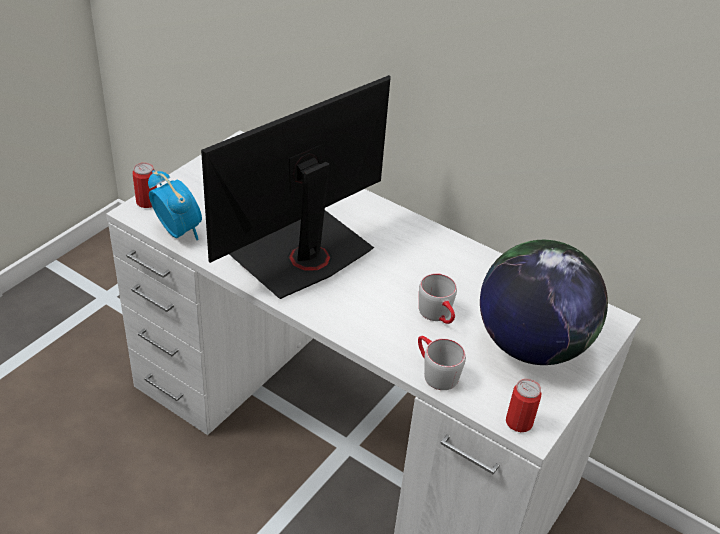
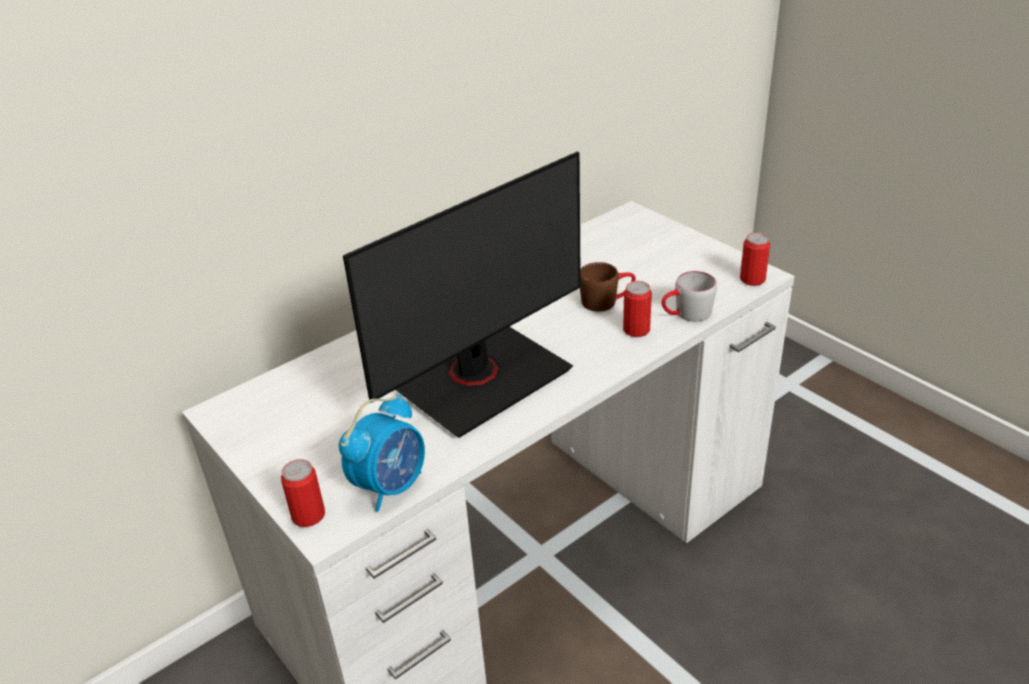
camera: 70 degrees left, 5 degrees down
alarm clock [148,170,202,240] -> alarm clock turned 150 degrees clockwise [339,394,425,512]
monitor [201,75,391,299] -> monitor turned 105 degrees counterclockwise [343,152,581,438]
grey mug [419,273,457,324] -> brown mug [580,262,636,312]
globe [480,240,608,365] -> none
none -> can [623,281,652,337]

